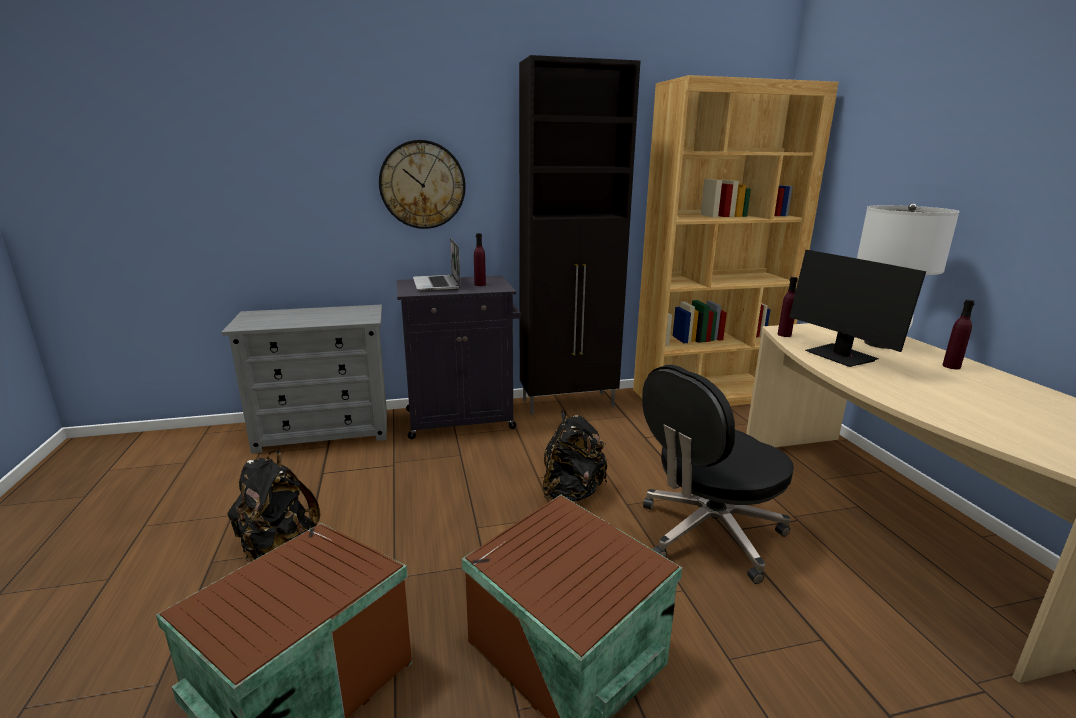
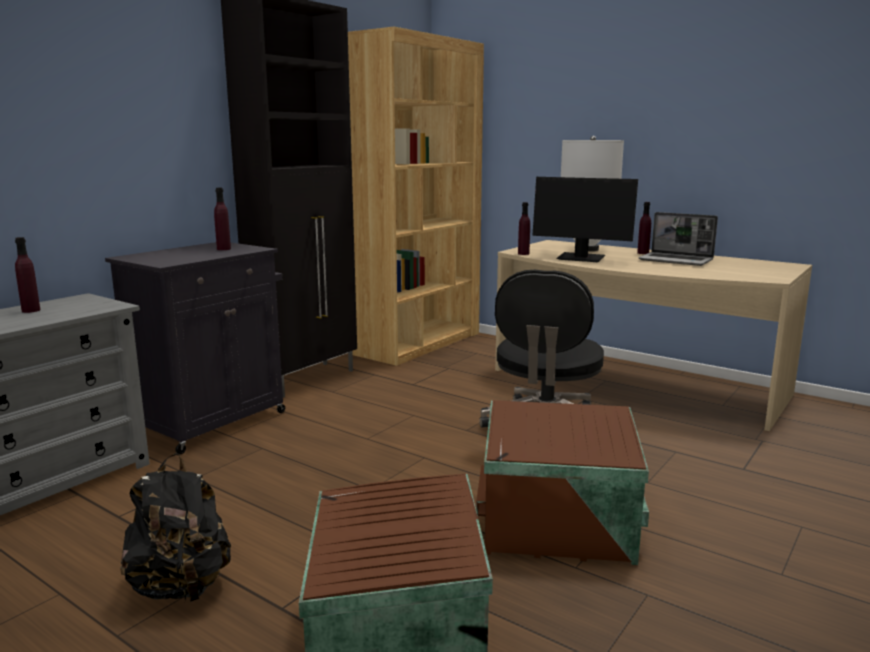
camera: 40 degrees left, 5 degrees down
wall clock [379,140,466,229] -> none
laptop [413,238,460,291] -> laptop moved to [638,212,718,266]
black backpack [542,410,607,502] -> none
none -> purple bottle [15,237,40,313]

